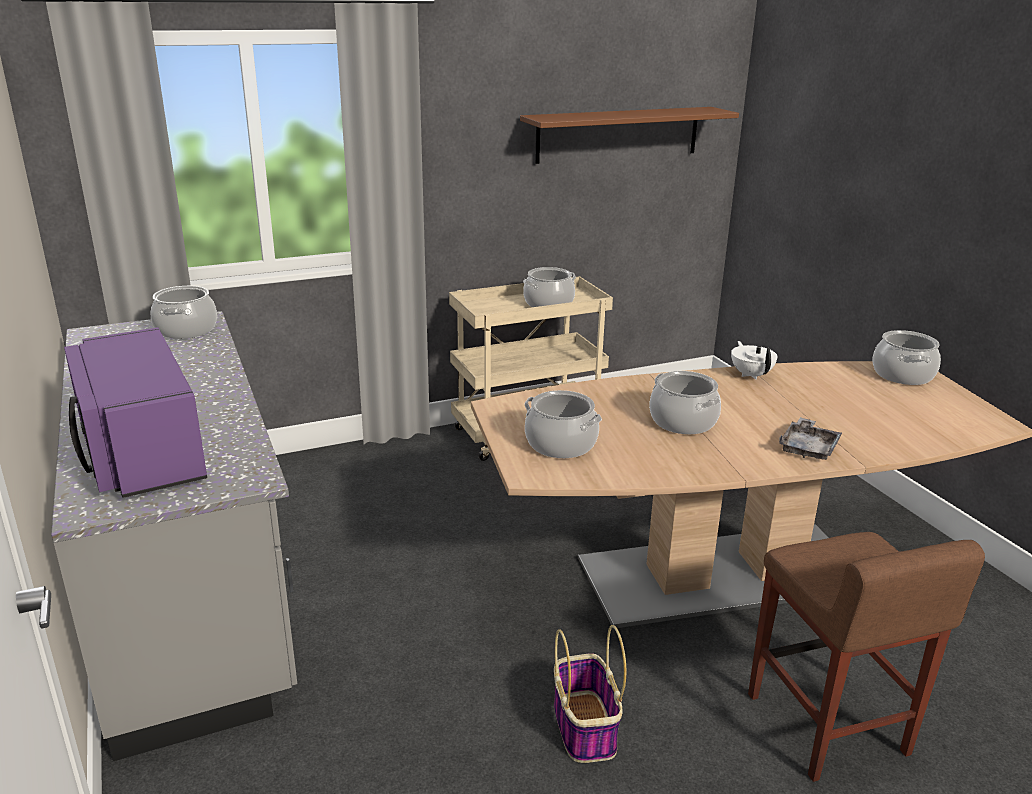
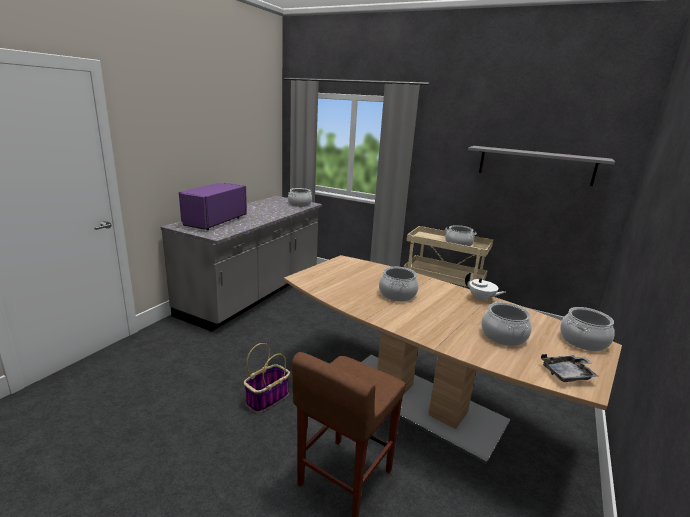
camera: 50 degrees right, 5 degrees down
brown shelf [520,107,739,164] -> grey shelf [468,146,615,186]
cooking pot [524,390,602,458] -> cooking pot moved to [481,302,532,346]
white teapot [731,341,778,380] -> white teapot turned 90 degrees clockwise [465,272,506,301]
grey tray [779,417,842,460] -> grey tray moved to [541,354,598,382]

